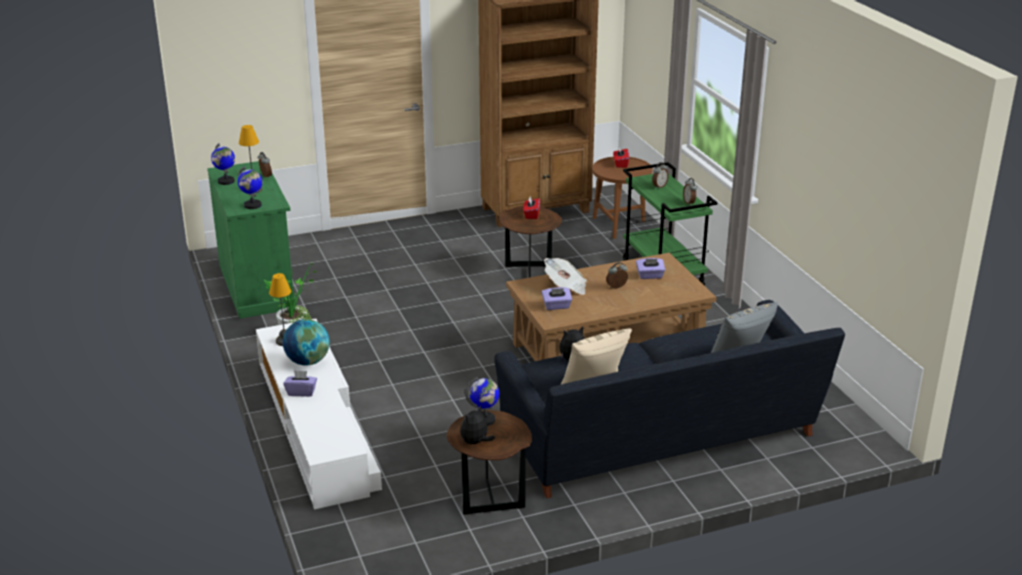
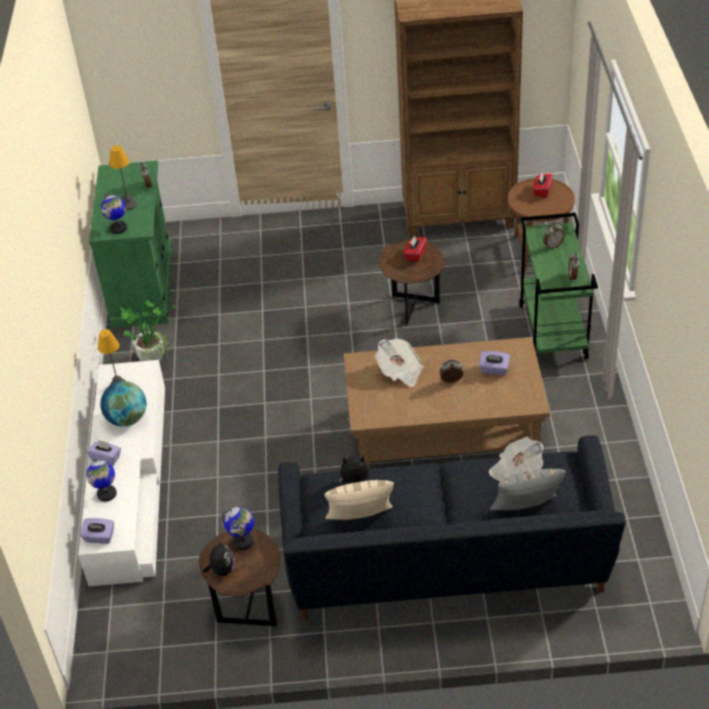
camera: 20 degrees right, 15 degrees up
globe [211,143,235,185] -> globe moved to [86,457,117,502]
plush toy [460,405,495,444] -> plush toy turned 120 degrees clockwise [203,540,235,576]
purple tissue box [542,287,572,310] -> purple tissue box moved to [80,518,114,544]
none -> newspaper [489,437,544,482]

